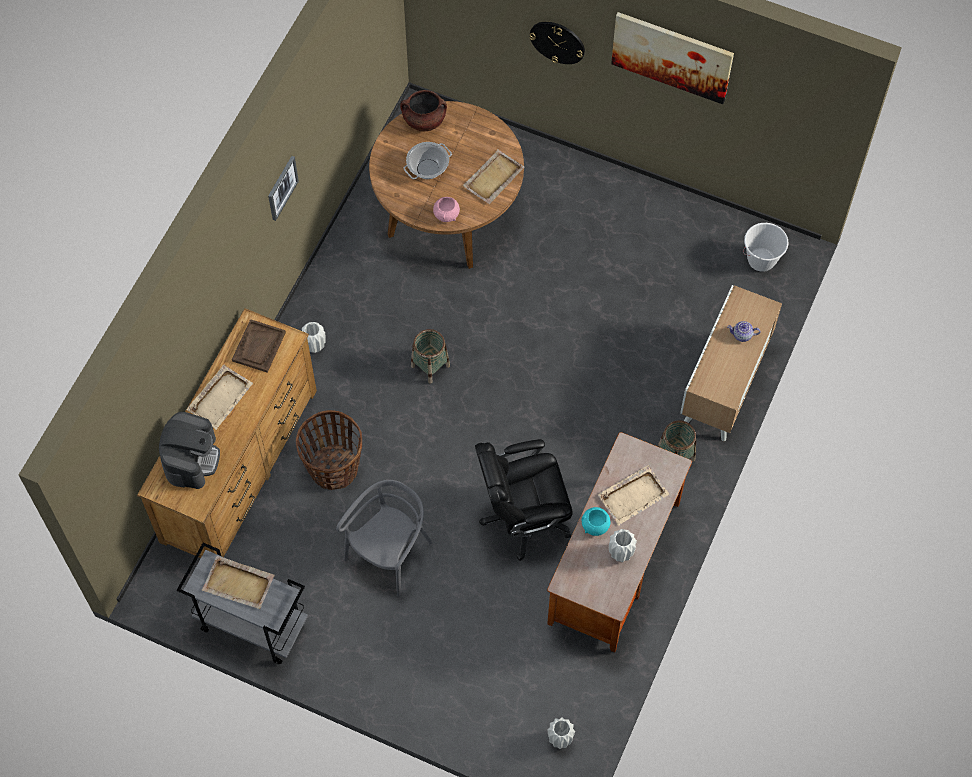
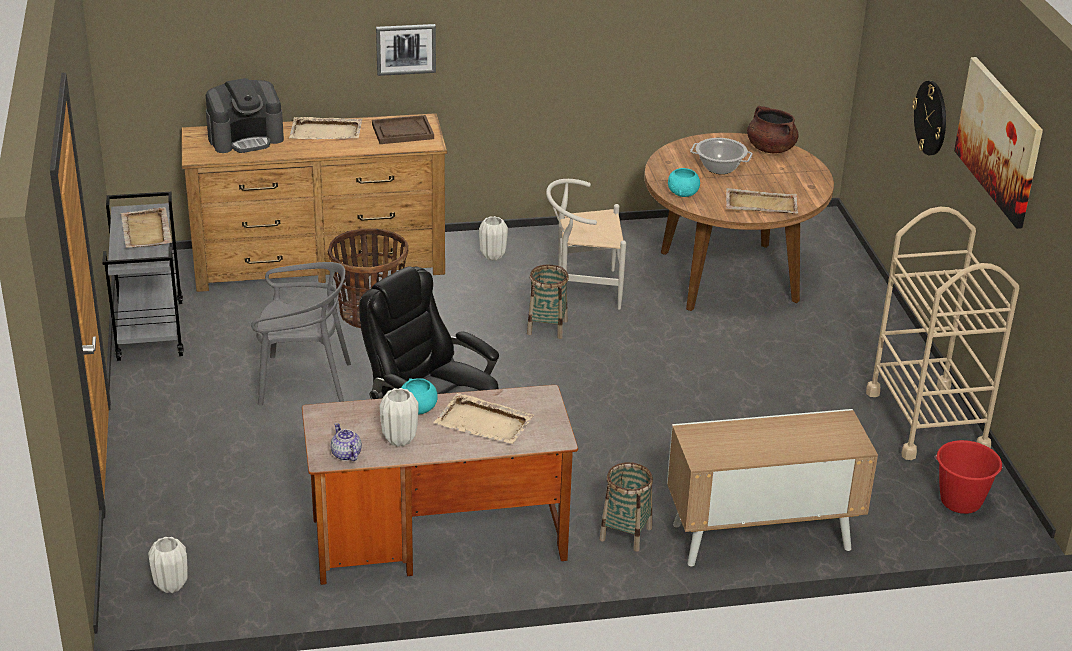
camera: 55 degrees right, 30 degrees down
picture [268,156,299,221] -> picture moved to [376,24,436,76]
pink bowl [433,197,460,222] -> turquoise bowl [668,168,700,197]
teapot [727,321,761,342] -> teapot moved to [330,423,362,461]
white bucket [743,223,789,272] -> red bucket [935,440,1003,514]
none -> white chair [546,179,626,310]
none -> beige cart [866,207,1019,460]

